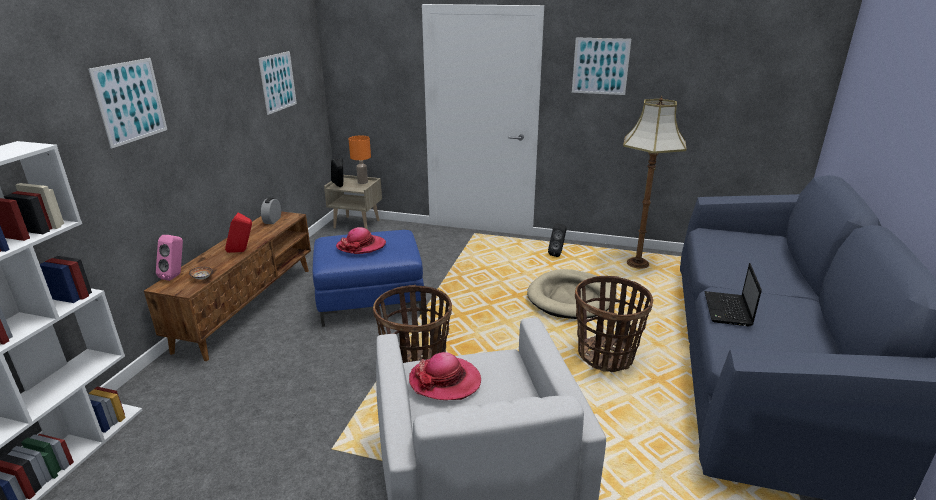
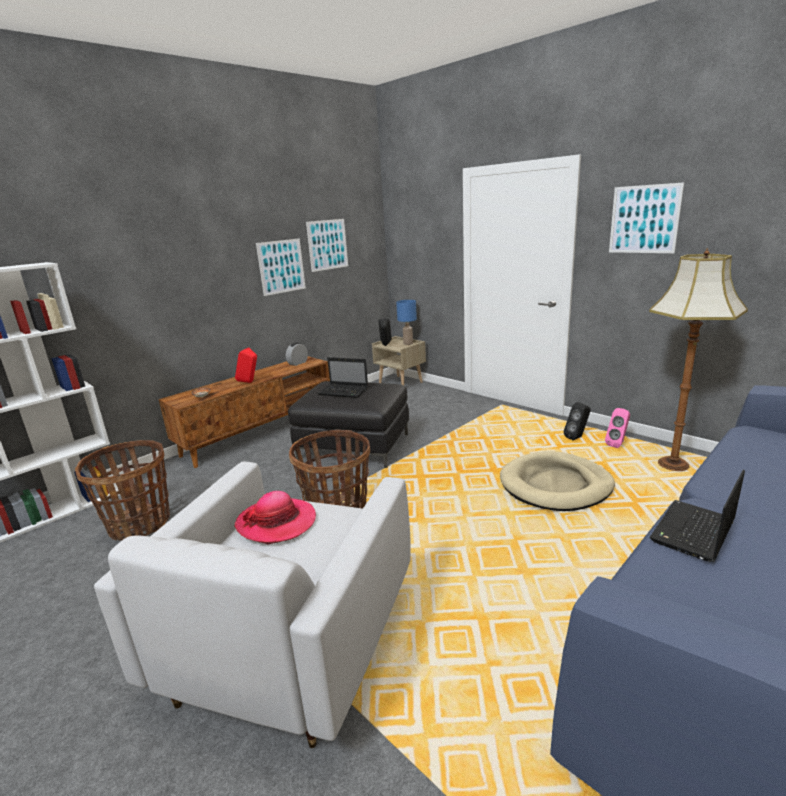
camera: 30 degrees right, 5 degrees down
picture [88,58,167,149] -> picture moved to [256,238,306,296]
pink speaker [156,235,183,281] -> pink speaker moved to [605,408,630,448]
blue ottoman [313,230,424,327] -> black ottoman [288,381,409,468]
hat [336,227,386,254] -> laptop [317,357,368,398]
orange table lamp [349,135,371,184] -> blue table lamp [396,300,417,345]
basket [575,276,653,372] -> basket moved to [75,440,170,541]

